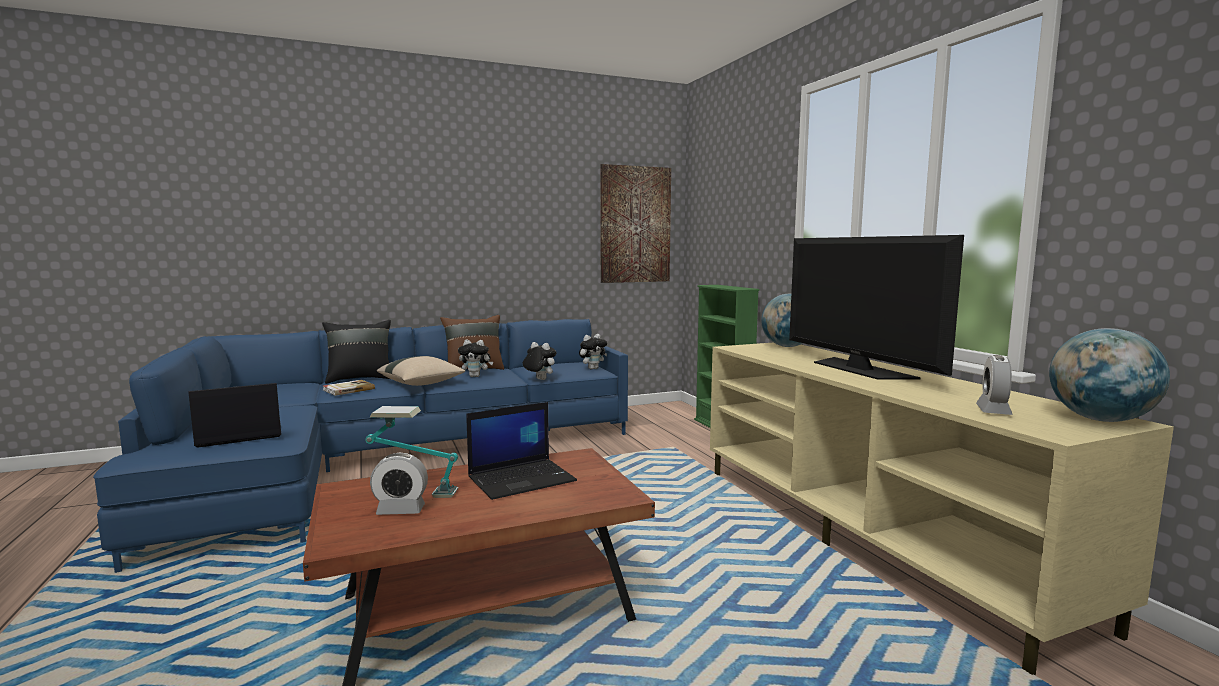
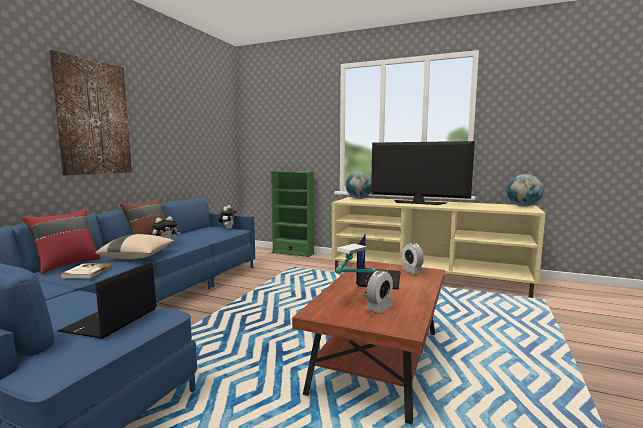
camera: 45 degrees left, 0 degrees up
black pillow [322,320,391,384] -> red pillow [22,208,101,274]
plush toy [523,342,557,380] -> none
picture [600,164,671,283] -> picture moved to [49,50,132,175]
alarm clock [976,355,1013,415] -> alarm clock moved to [401,243,424,274]

